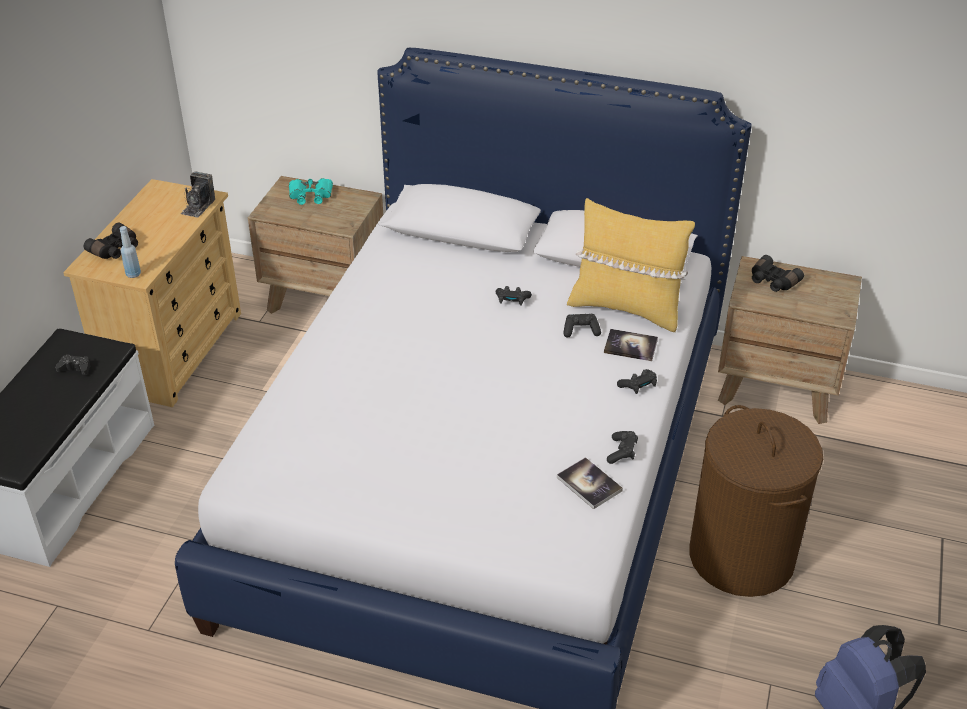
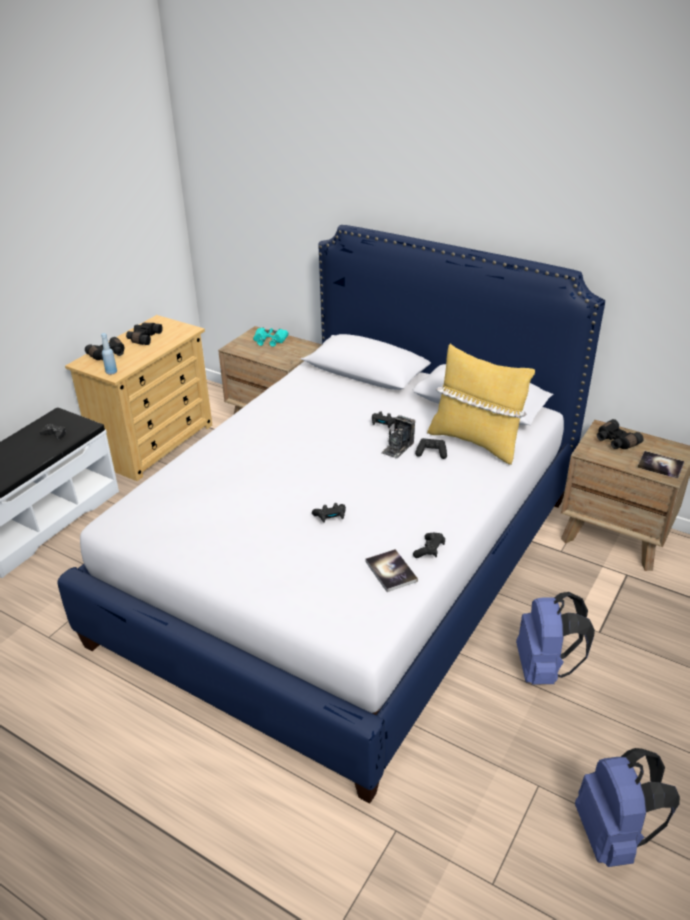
camera: 15 degrees right, 5 degrees down
camera [181,171,215,218] -> camera moved to [382,415,415,459]
book [604,329,658,361] -> book moved to [637,451,684,479]
black game controller [617,369,657,394] -> black game controller moved to [312,503,346,523]
brown laundry basket [689,405,823,597] -> blue backpack [516,592,595,685]
none -> black binoculars [126,323,163,345]

